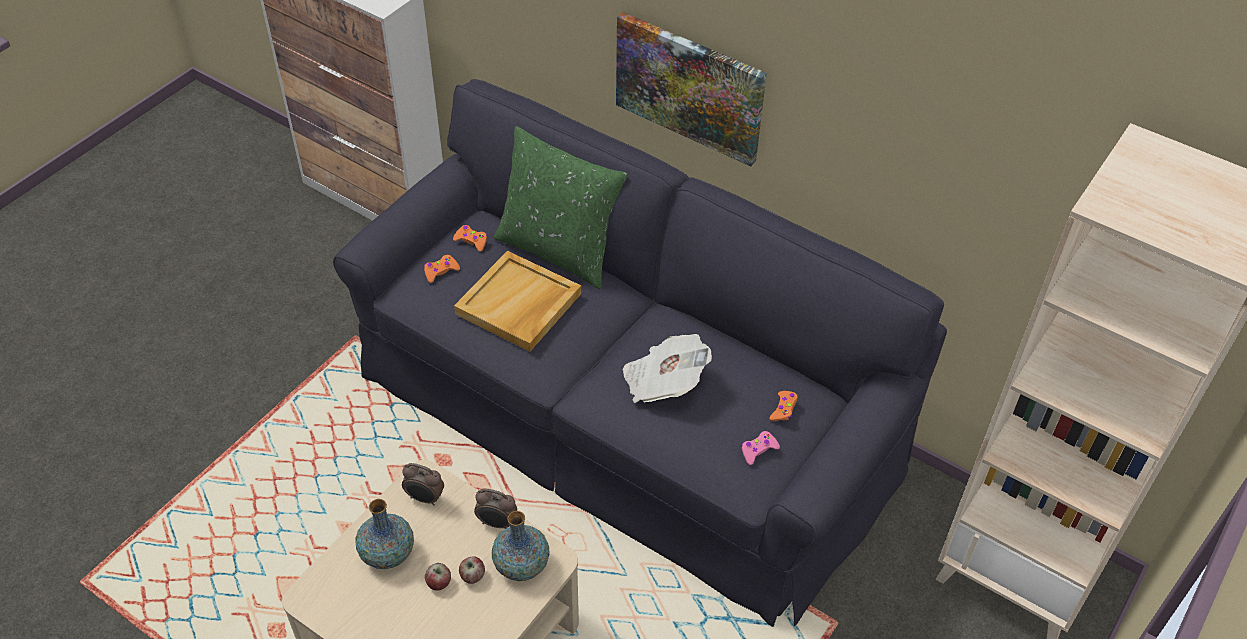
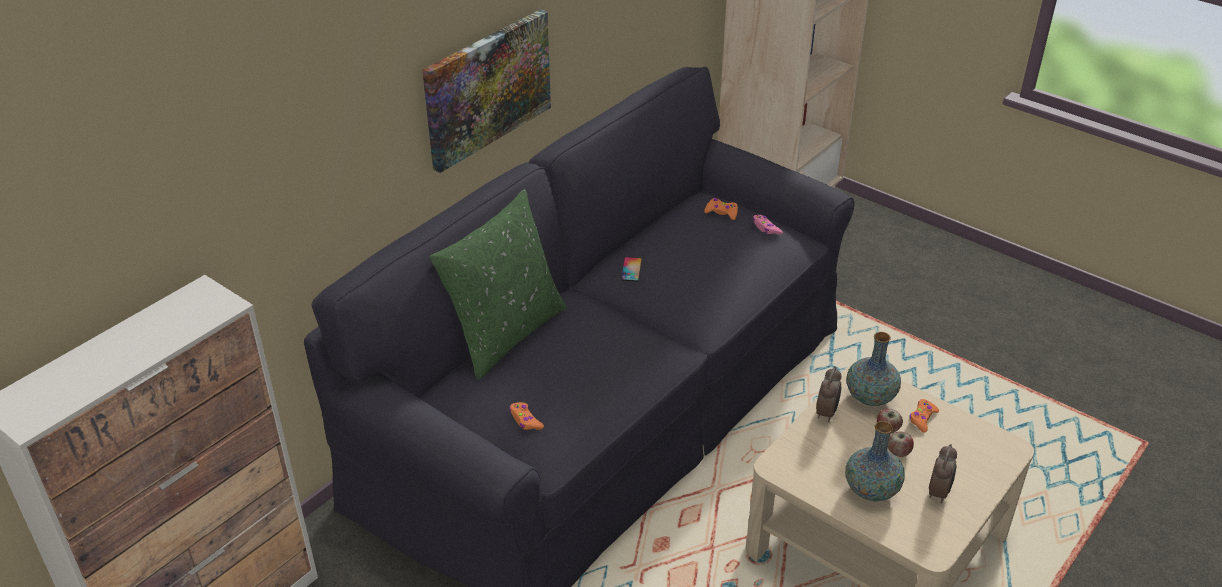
camera: 85 degrees left, 10 degrees down
alarm clock [402,463,444,506] -> alarm clock moved to [929,444,957,503]
orange game controller [453,225,487,252] -> orange game controller moved to [909,399,939,433]
beige tray [454,251,581,351] -> none
newspaper [623,334,712,403] -> none
none -> phone [621,257,642,282]

